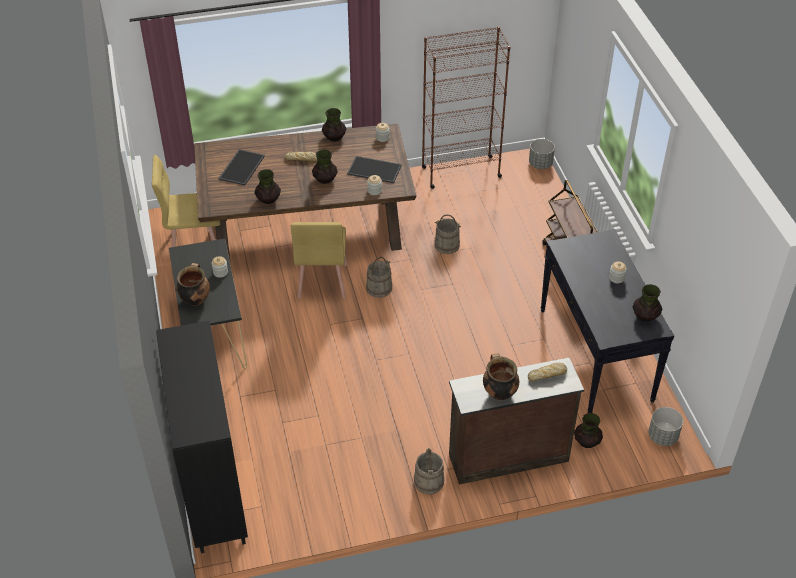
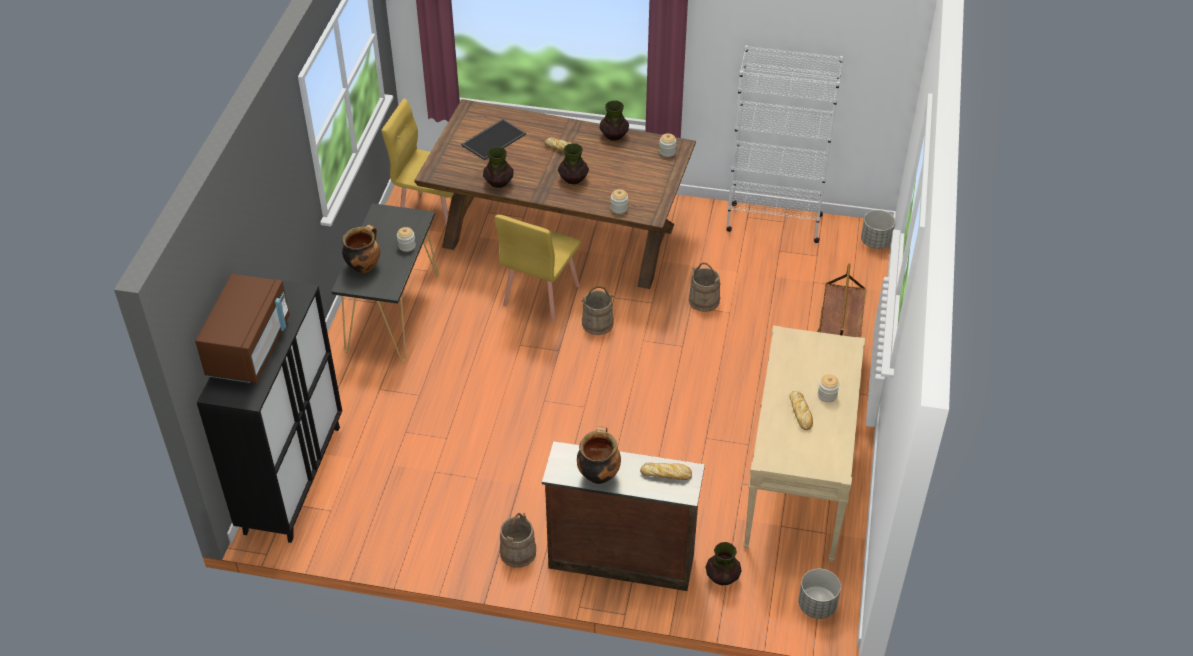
camera: 25 degrees right, 0 degrees up
tray [347,156,402,183] -> none
brown bookcase [422,26,510,189] -> white bookcase [726,45,843,243]
black console table [540,229,674,413] -> beige console table [744,325,865,562]
vase [633,284,662,322] -> none
none -> brown microwave [195,274,290,383]
none -> bread [790,391,813,430]

